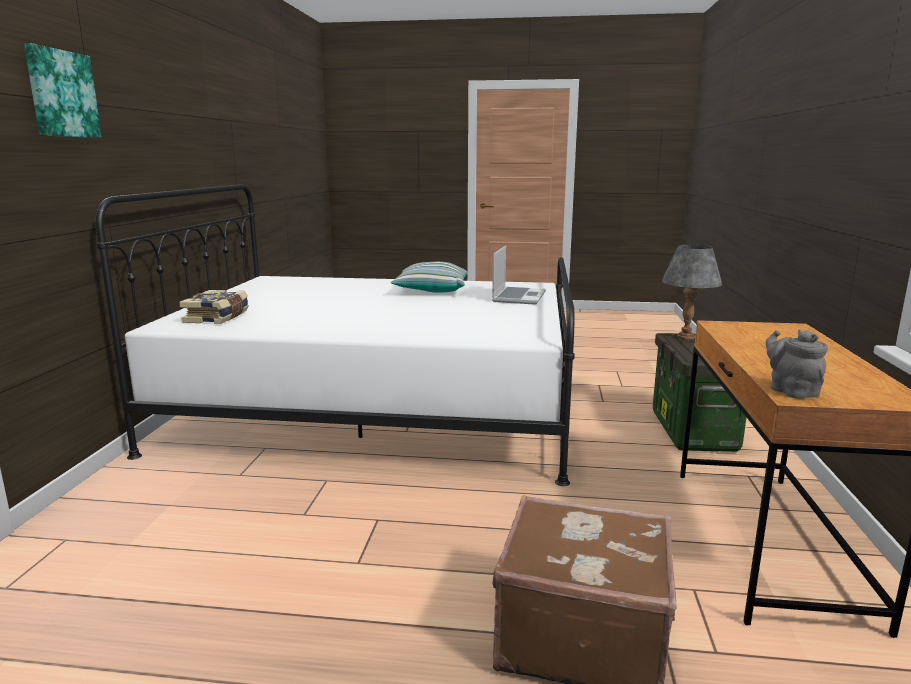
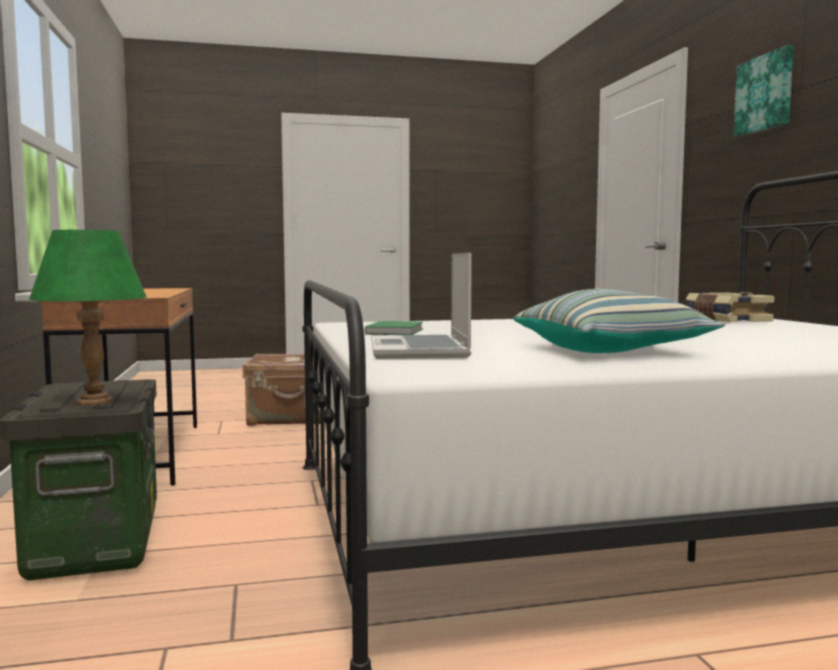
camera: 160 degrees right, 10 degrees down
grey table lamp [662,245,722,340] -> green table lamp [29,230,147,405]
grey teapot [766,330,828,398] -> none
none -> green book [365,321,423,335]

